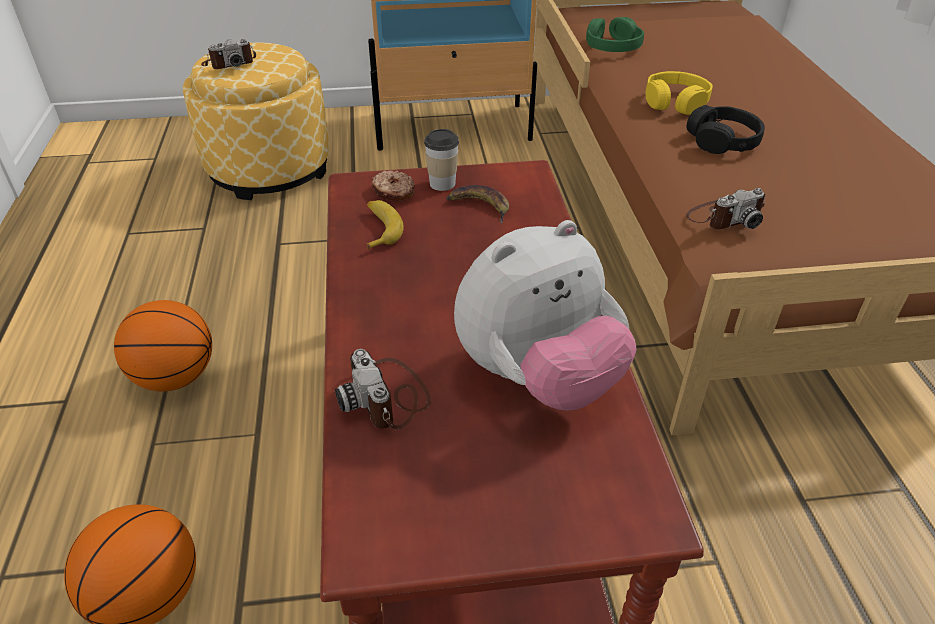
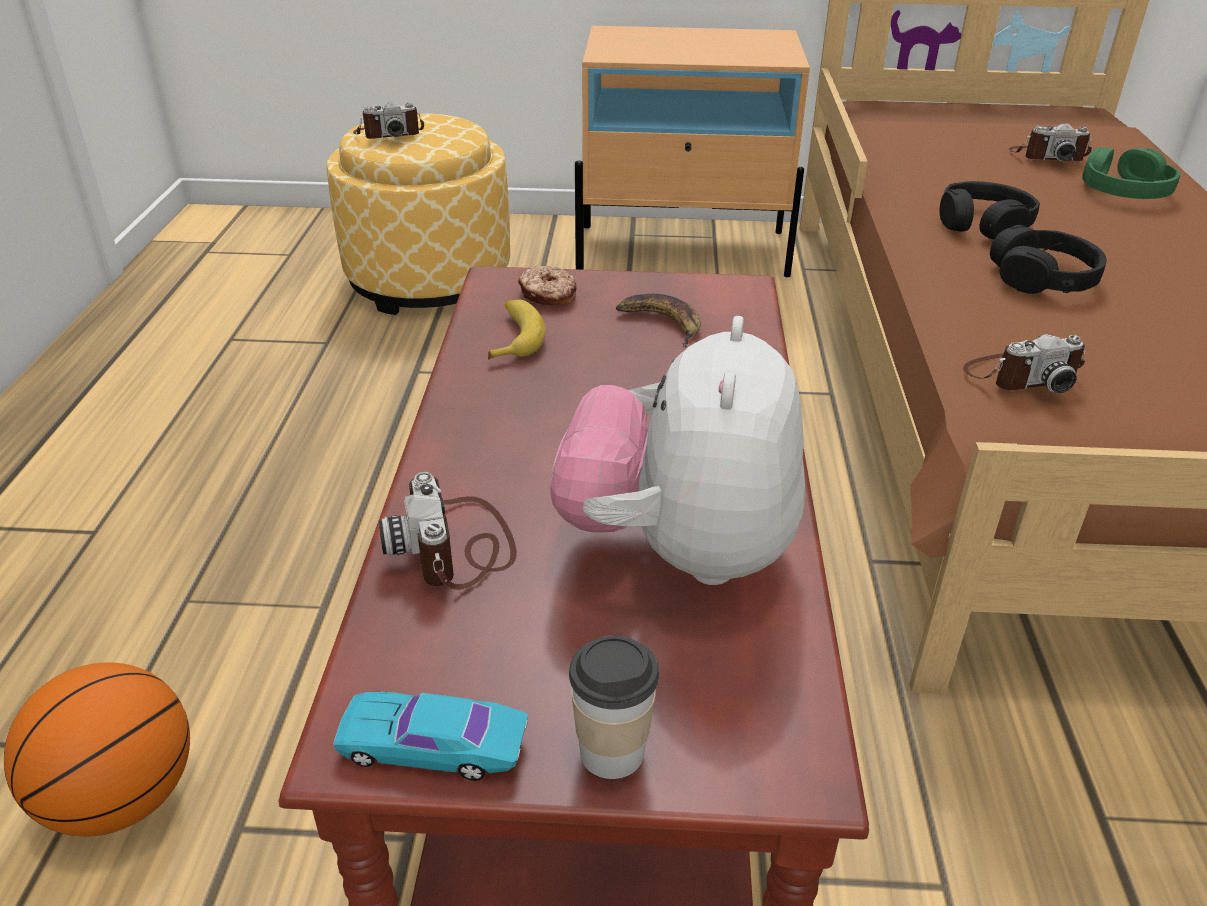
camera: 10 degrees right, 5 degrees down
basketball [114,300,212,392] -> none
cup [424,129,459,191] -> cup moved to [569,635,659,779]
plush toy [454,220,637,411] -> plush toy turned 120 degrees clockwise [550,316,805,585]
green headphones [586,17,644,52] -> green headphones moved to [1082,147,1181,199]
yellow headphones [646,71,713,115] -> black headphones [940,181,1040,239]
none -> turquoise toy car [334,692,528,781]
none -> camera [1009,123,1092,161]

